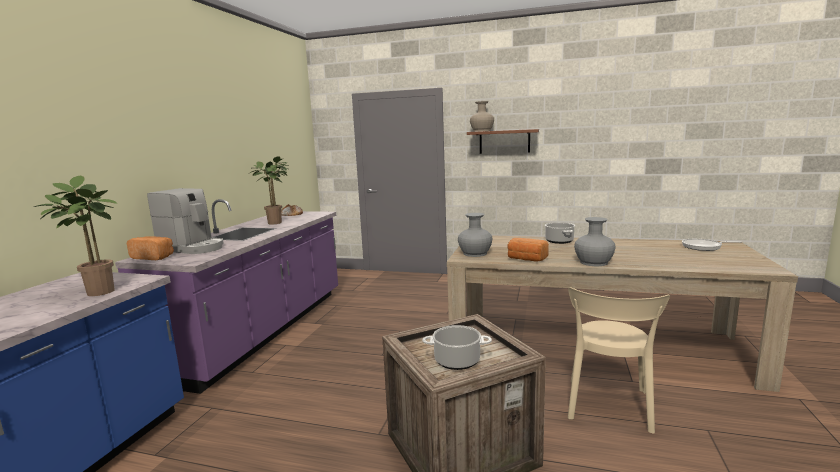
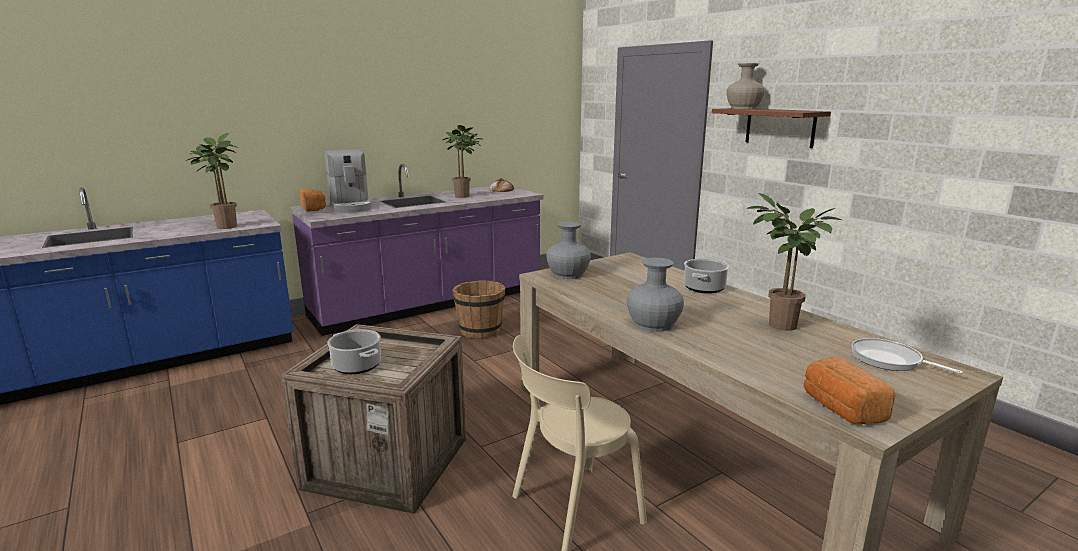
camera: 40 degrees right, 5 degrees up
bread [507,238,549,262] -> bread moved to [804,357,895,425]
none -> brown bucket [452,280,506,339]
none -> potted plant [747,193,841,331]

